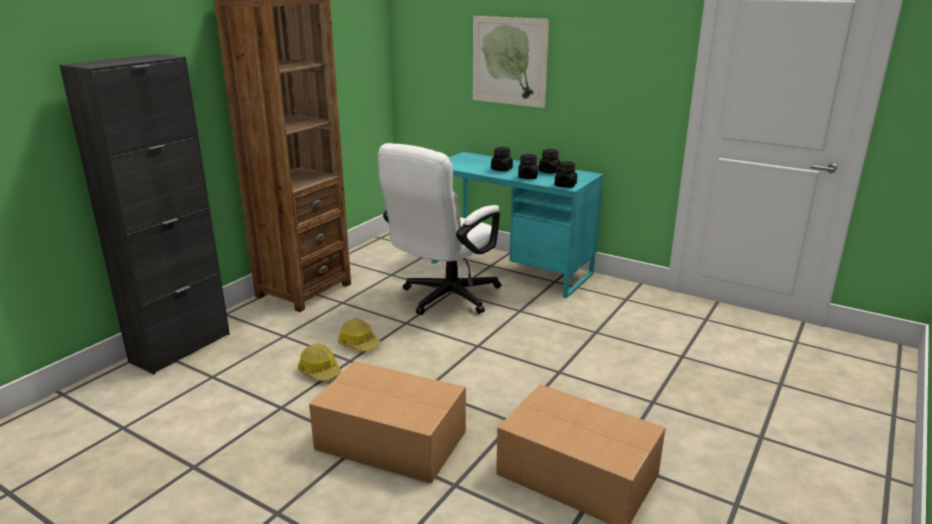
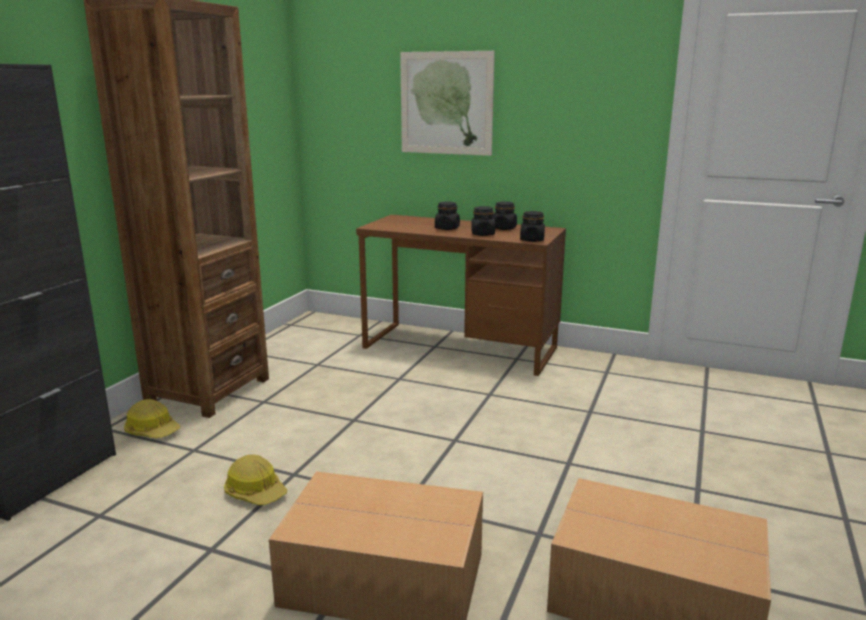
camera: 10 degrees left, 5 degrees down
hard hat [338,318,381,351] -> hard hat moved to [124,399,180,438]
white office chair [378,143,501,315] -> none
turquoise desk [431,152,603,298] -> brown desk [356,215,566,376]

